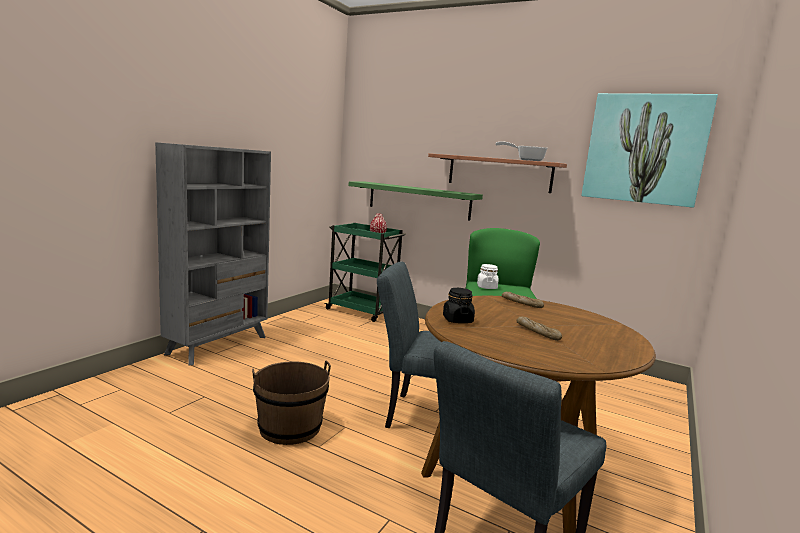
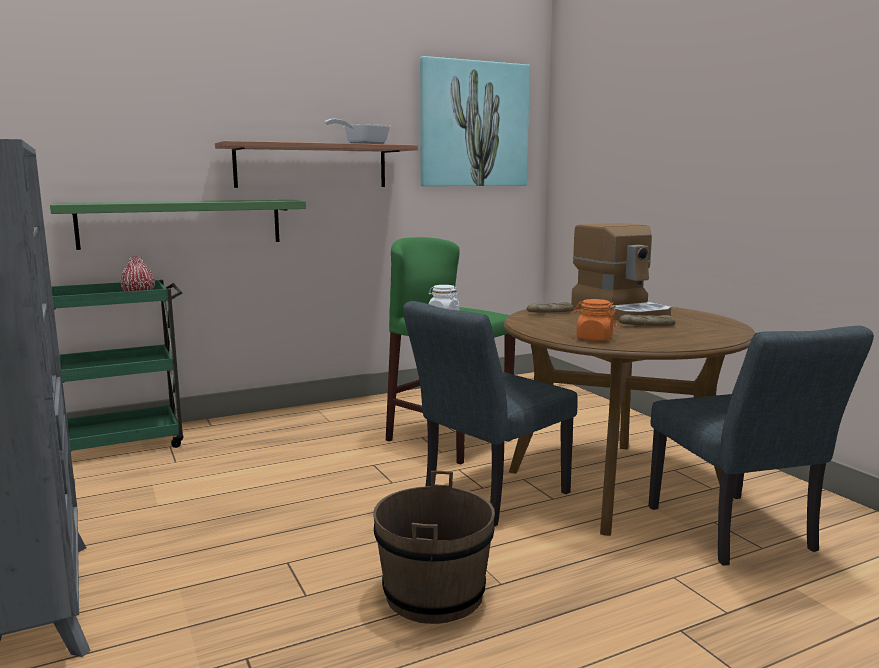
camera: 55 degrees left, 0 degrees up
black jar [443,288,475,323] -> orange jar [574,299,617,341]
none -> coffee machine [571,223,671,321]

